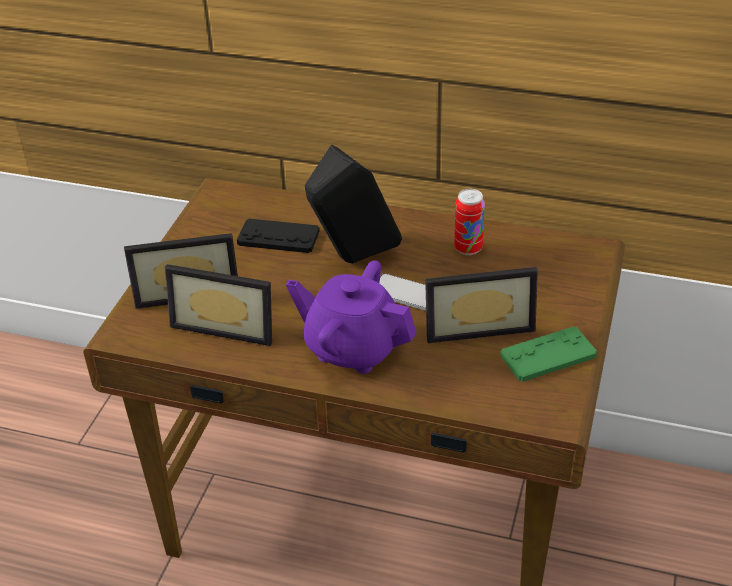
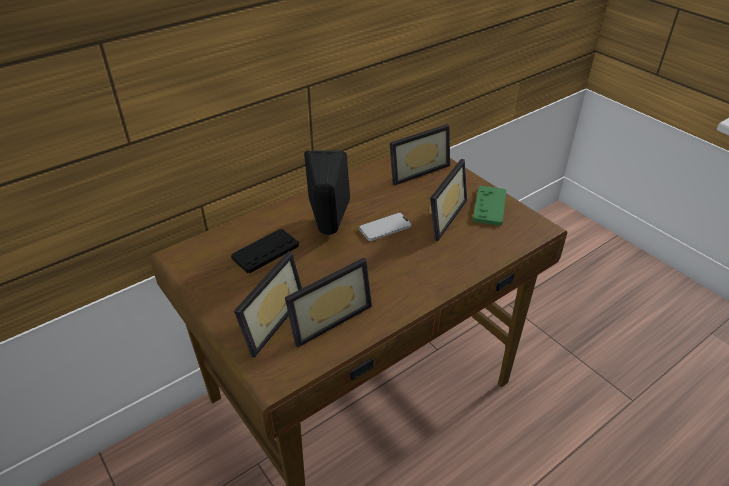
camera: 55 degrees left, 0 degrees up
purple teapot [286,260,417,374] -> none
can [454,189,485,255] -> none
none -> picture frame [390,124,450,186]

